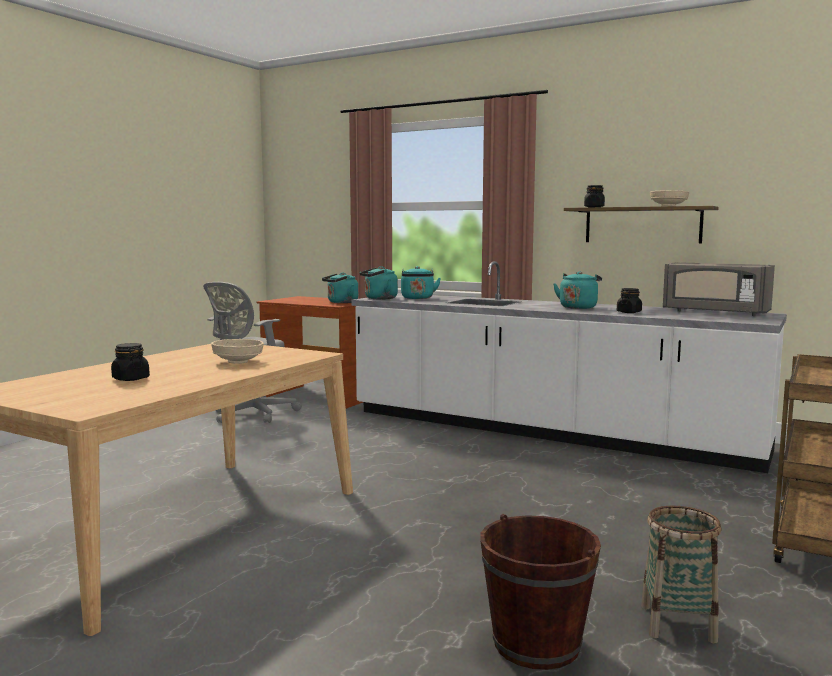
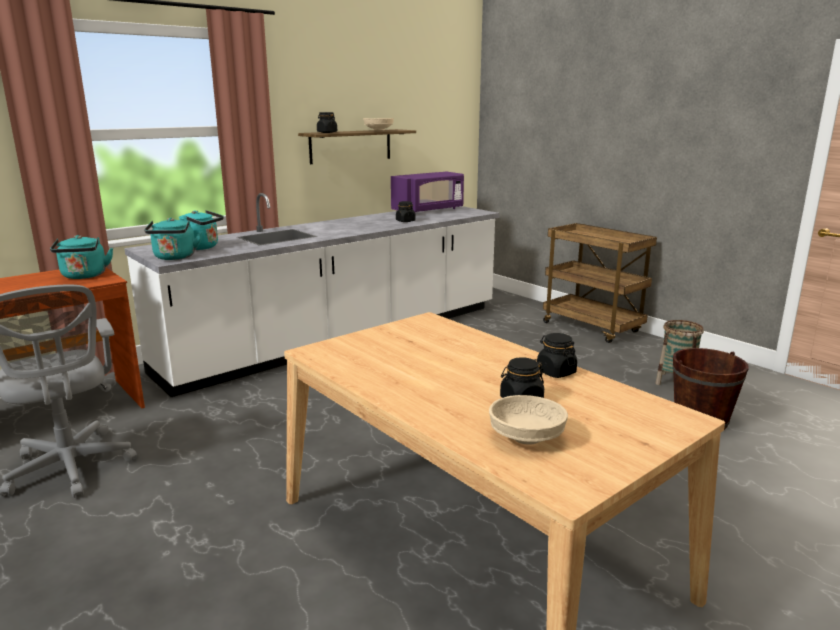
camera: 70 degrees left, 10 degrees up
beige bowl [211,339,264,364] -> beige bowl moved to [489,395,568,445]
turquoise kettle [553,271,602,309] -> none
grey microwave [663,262,775,316] -> purple microwave [391,171,464,212]
none -> black jar [537,333,577,378]

